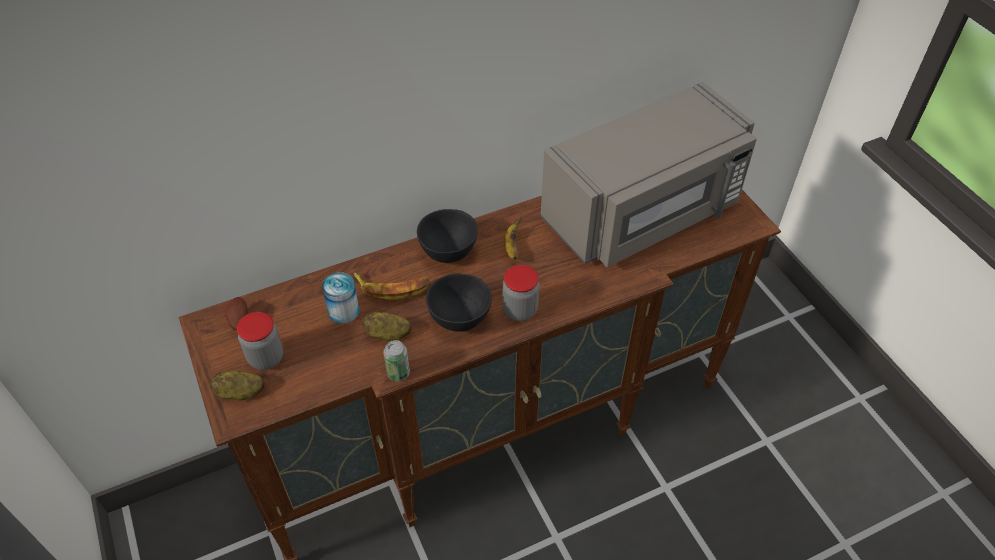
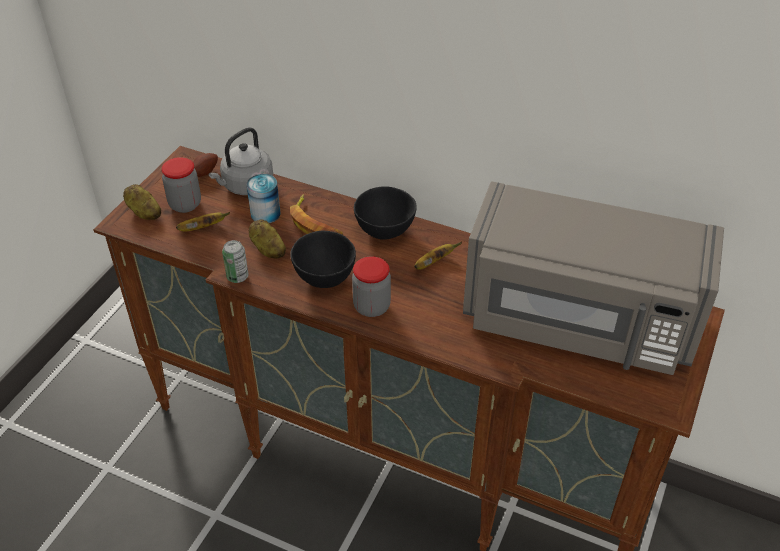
camera: 50 degrees right, 5 degrees down
none -> banana [176,212,230,232]
none -> grey kettle [209,127,273,195]

